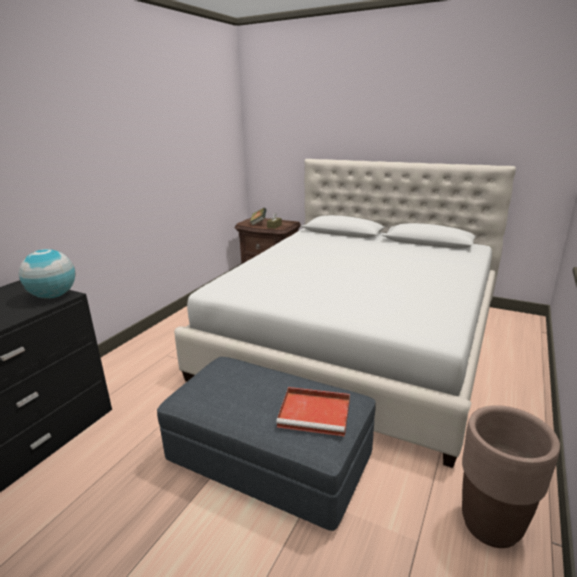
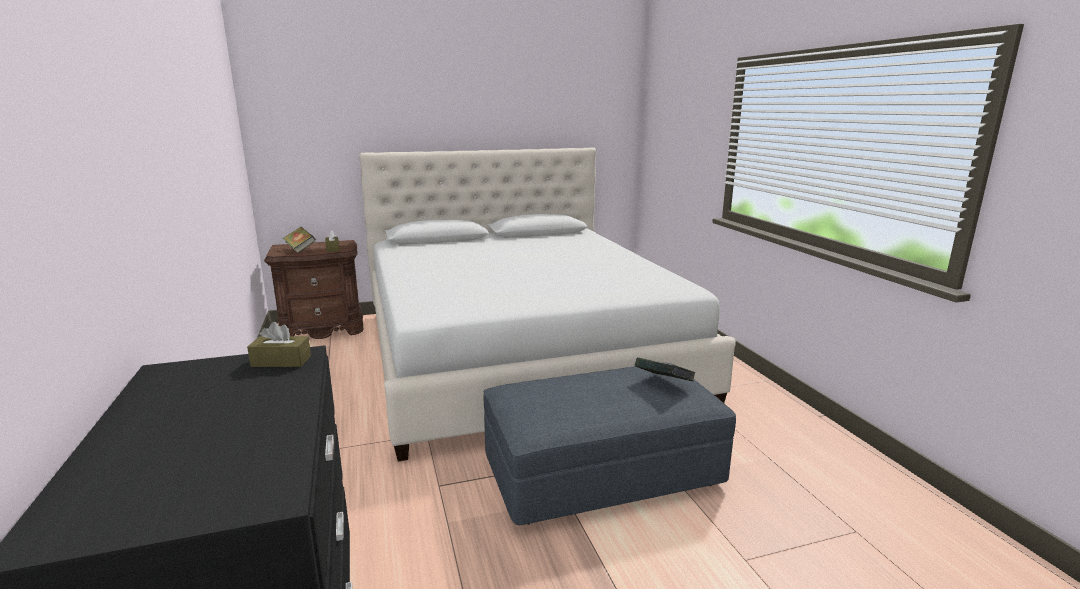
camera: 45 degrees left, 5 degrees down
globe [19,249,75,299] -> brown tissue box [247,322,311,367]
red tray [276,387,350,436] -> book [634,357,696,381]
brown planter [462,405,560,548] -> none

